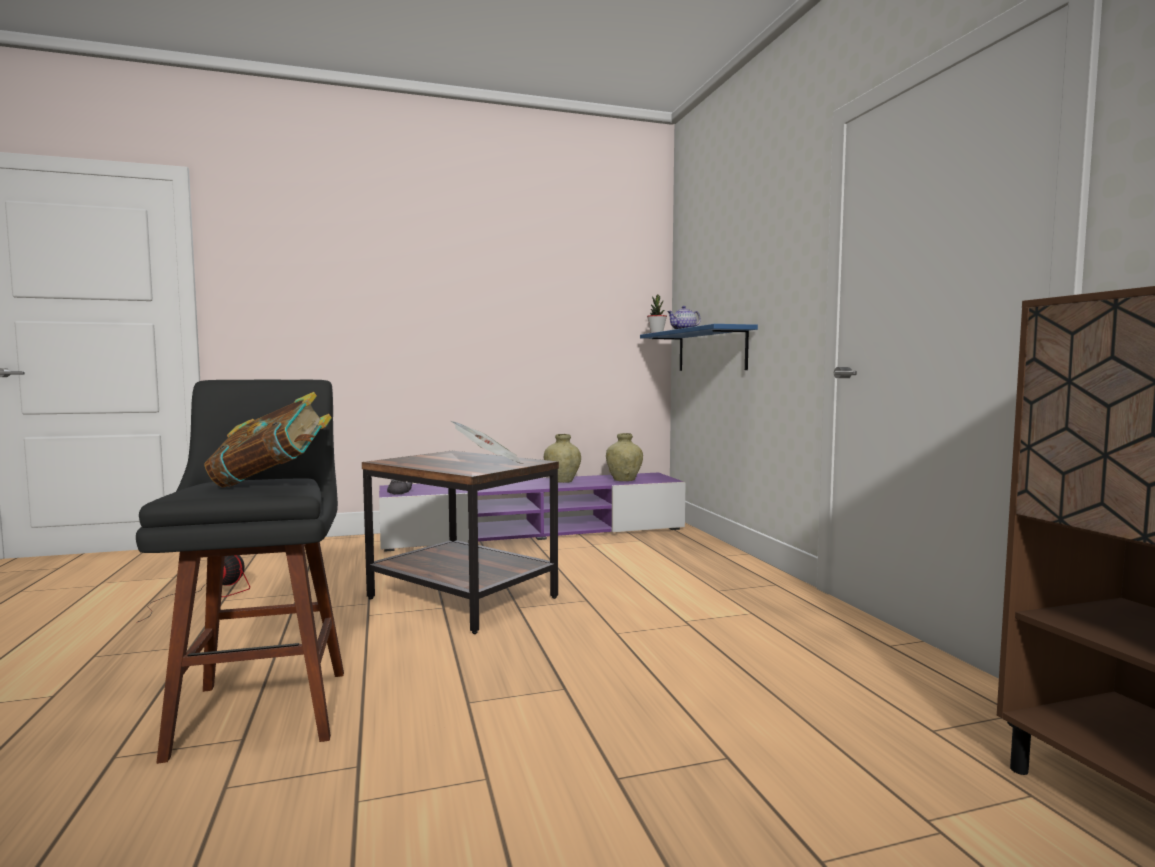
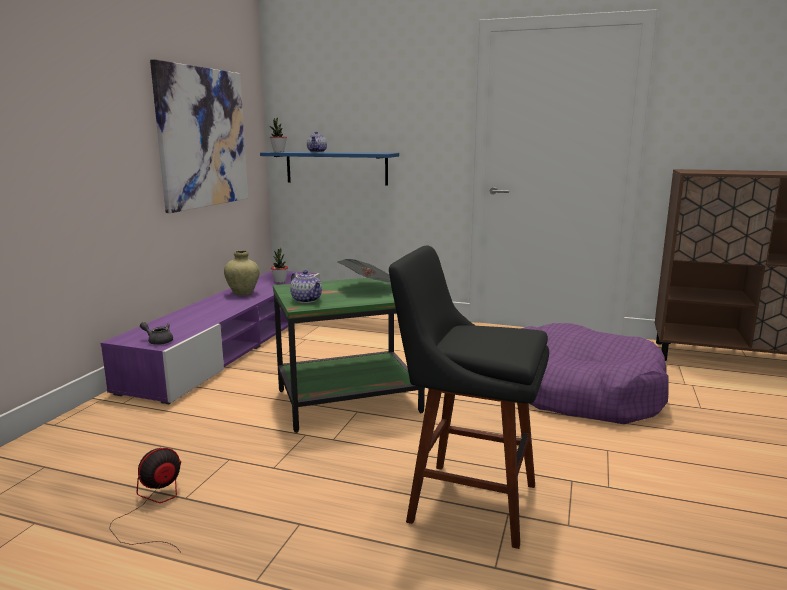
camera: 55 degrees left, 10 degrees up
book [204,392,332,488] -> none
brown side table [362,451,559,634] -> green side table [273,278,425,433]
beige vase [606,433,643,481] -> potted plant [271,248,288,283]
none -> picture [150,59,248,213]
none -> teapot [290,270,322,303]
none -> purple dog bed [521,323,668,424]

